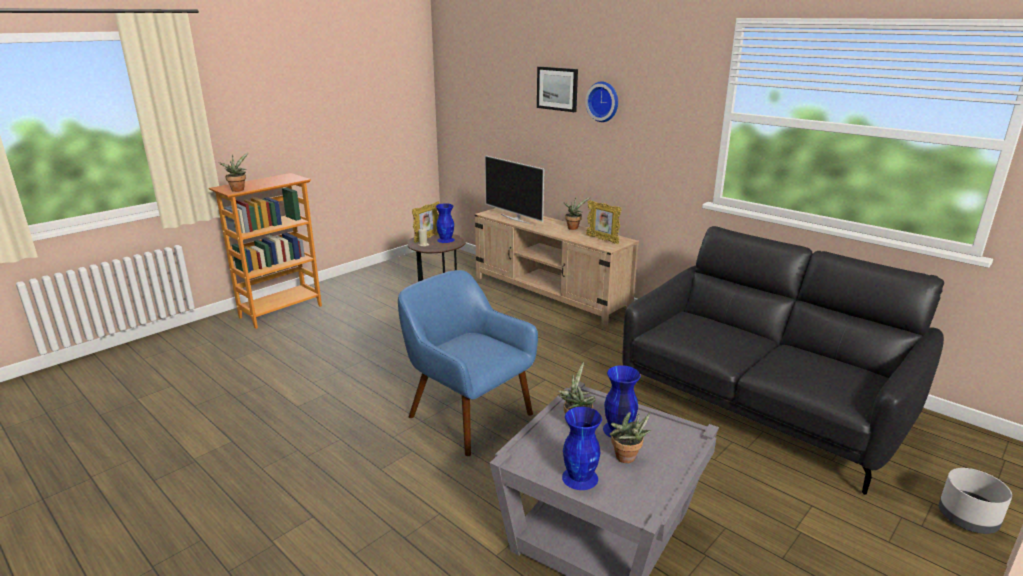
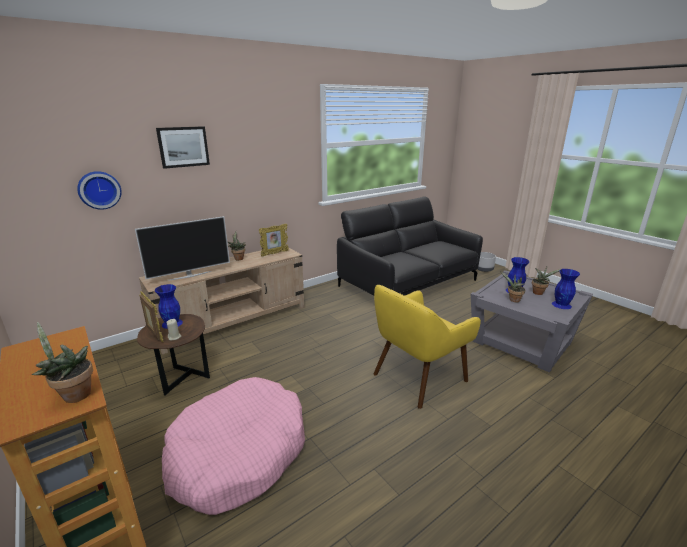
camera: 80 degrees left, 0 degrees up
blue armchair [398,270,538,457] -> yellow armchair [373,285,481,409]
wall clock [585,81,618,122] -> wall clock moved to [77,171,122,210]
none -> pink dog bed [162,377,305,515]

